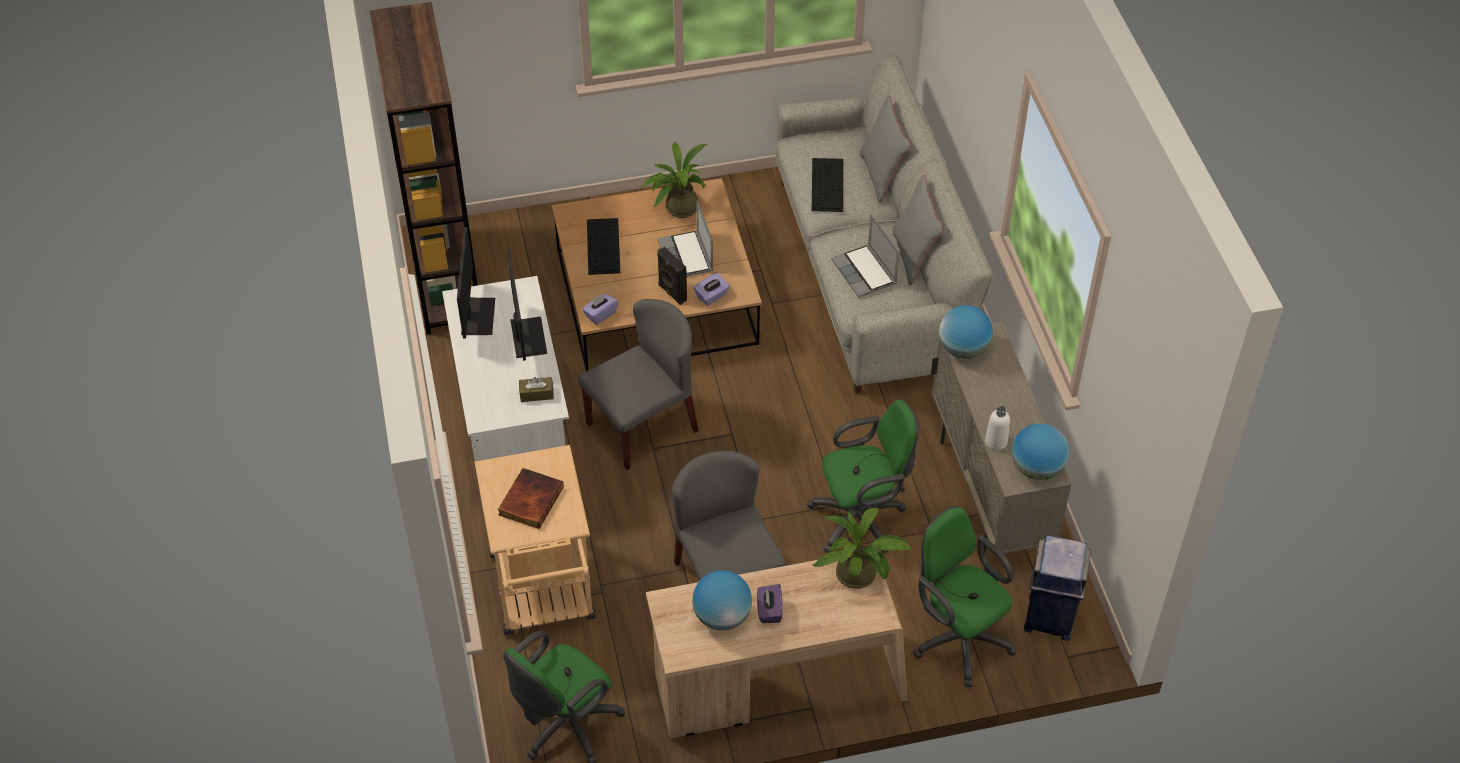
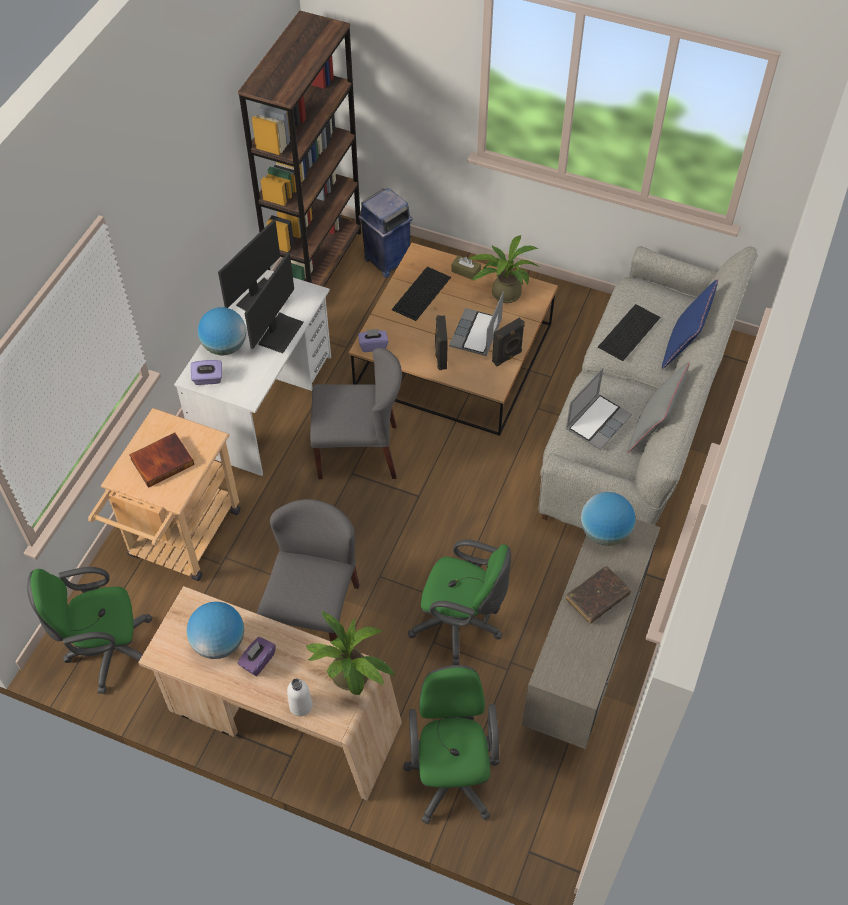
camera: 35 degrees right, 5 degrees up
brown tissue box [519,377,554,402] -> brown tissue box moved to [451,255,481,281]
purple tissue box [694,273,730,306] -> purple tissue box moved to [191,360,222,385]
laptop [831,214,900,298] -> laptop turned 150 degrees counterclockwise [565,368,632,450]
grey pillow [860,95,910,202] -> blue pillow [662,279,718,369]
white bottle [985,406,1010,451] -> white bottle moved to [287,678,313,716]
globe [1012,423,1069,480] -> globe moved to [198,307,246,355]
blue trash can [1024,535,1091,641] -> blue trash can moved to [358,188,413,278]
none -> black speaker [492,317,525,367]
none -> brown book [566,566,631,624]

